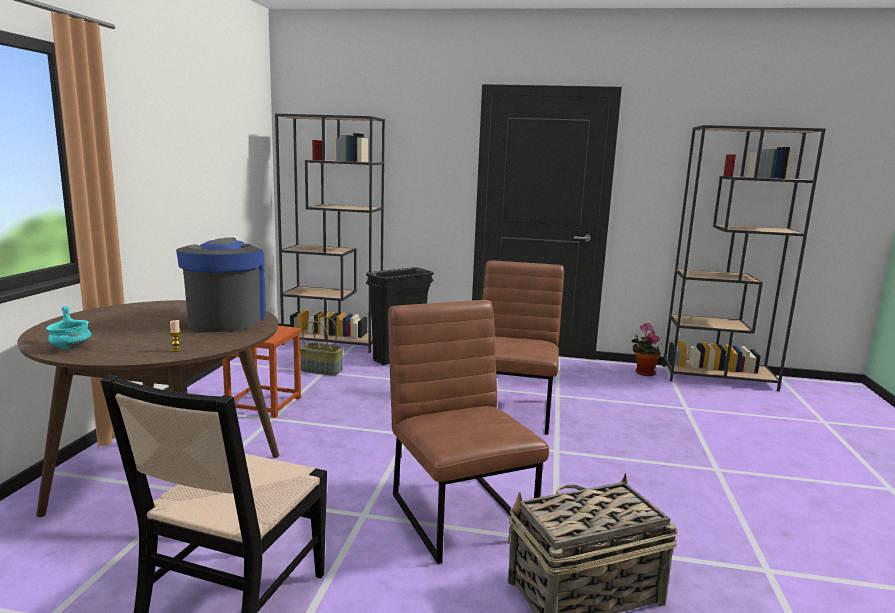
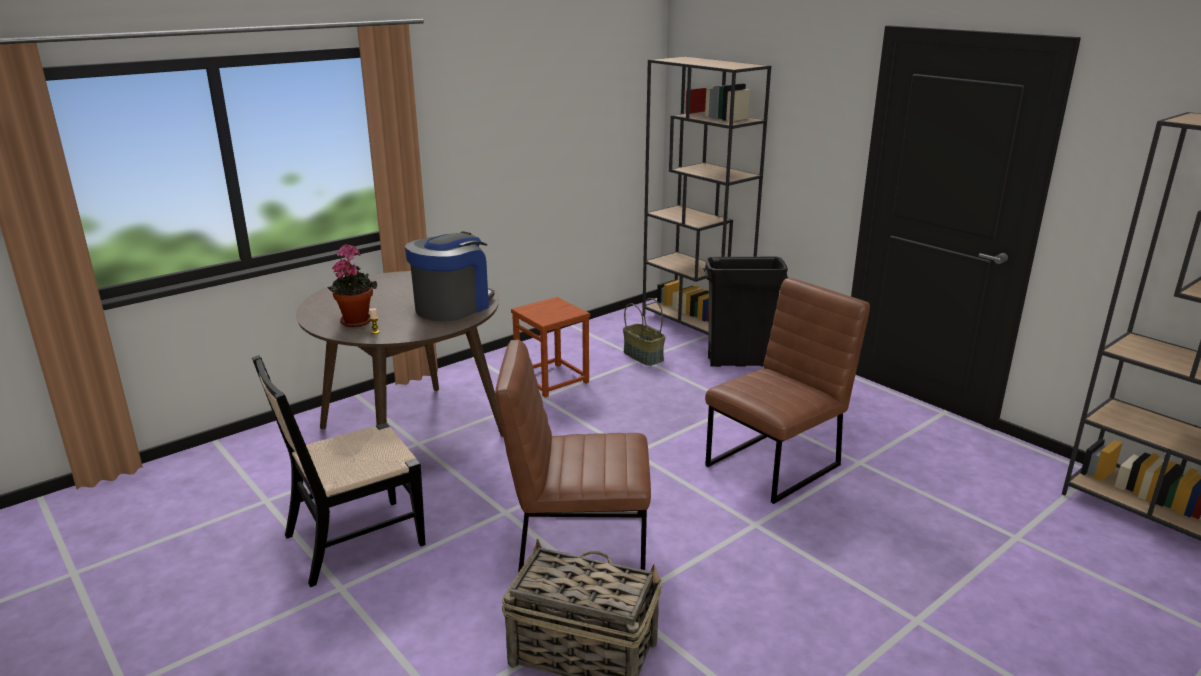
camera: 40 degrees right, 10 degrees up
turquoise bowl [46,306,91,349] -> none
brown chair [388,300,549,564] -> brown chair turned 105 degrees counterclockwise [495,340,651,573]
potted plant [632,323,661,376] -> potted plant moved to [327,244,377,327]

